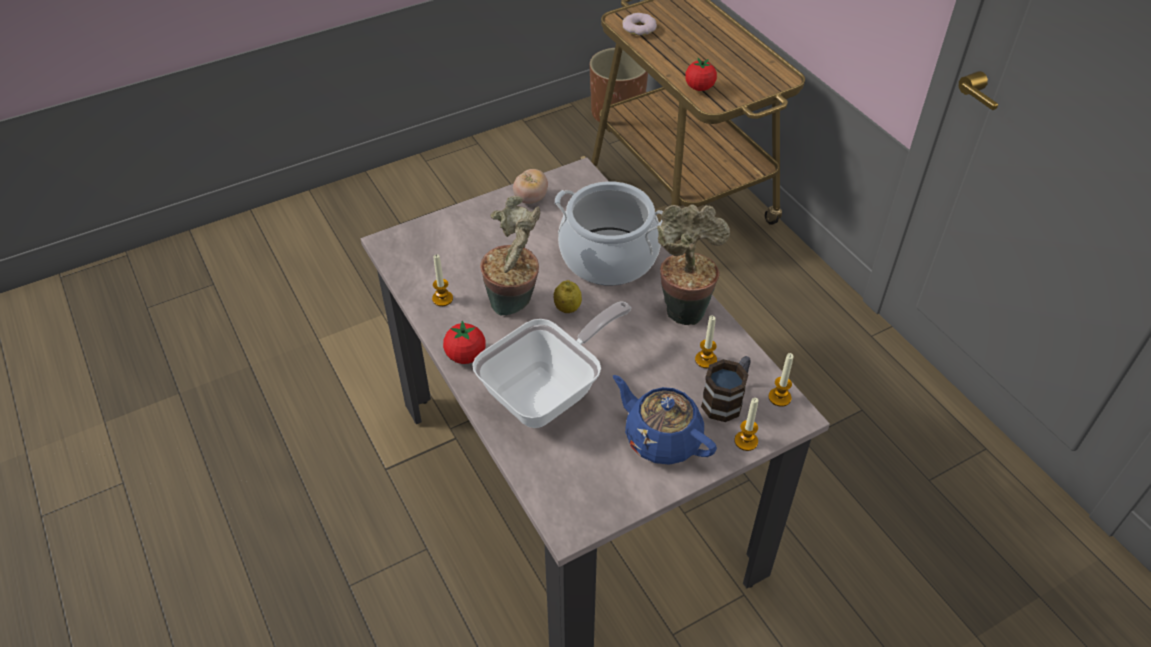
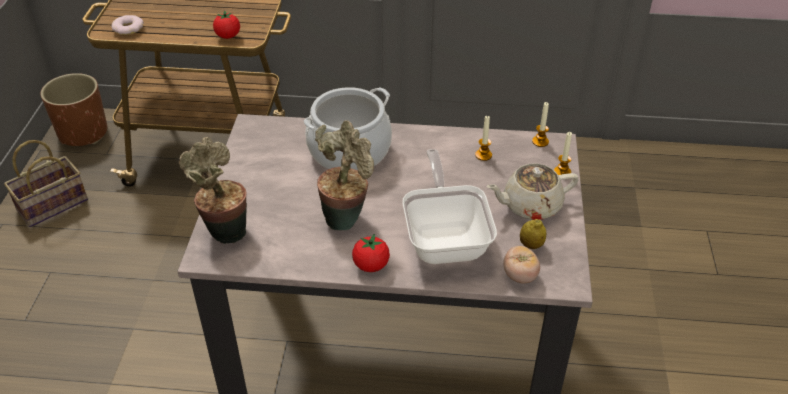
camera: 55 degrees left, 5 degrees down
candle [432,255,453,306] -> none
tomato [513,169,548,204] -> tomato moved to [503,246,540,284]
lemon [554,280,582,313] -> lemon moved to [520,219,546,249]
blue teapot [613,375,717,465] -> beige teapot [486,163,579,220]
potted plant [657,204,730,325] -> potted plant moved to [179,137,247,244]
mug [701,356,751,422] -> none
none -> basket [4,140,88,227]

